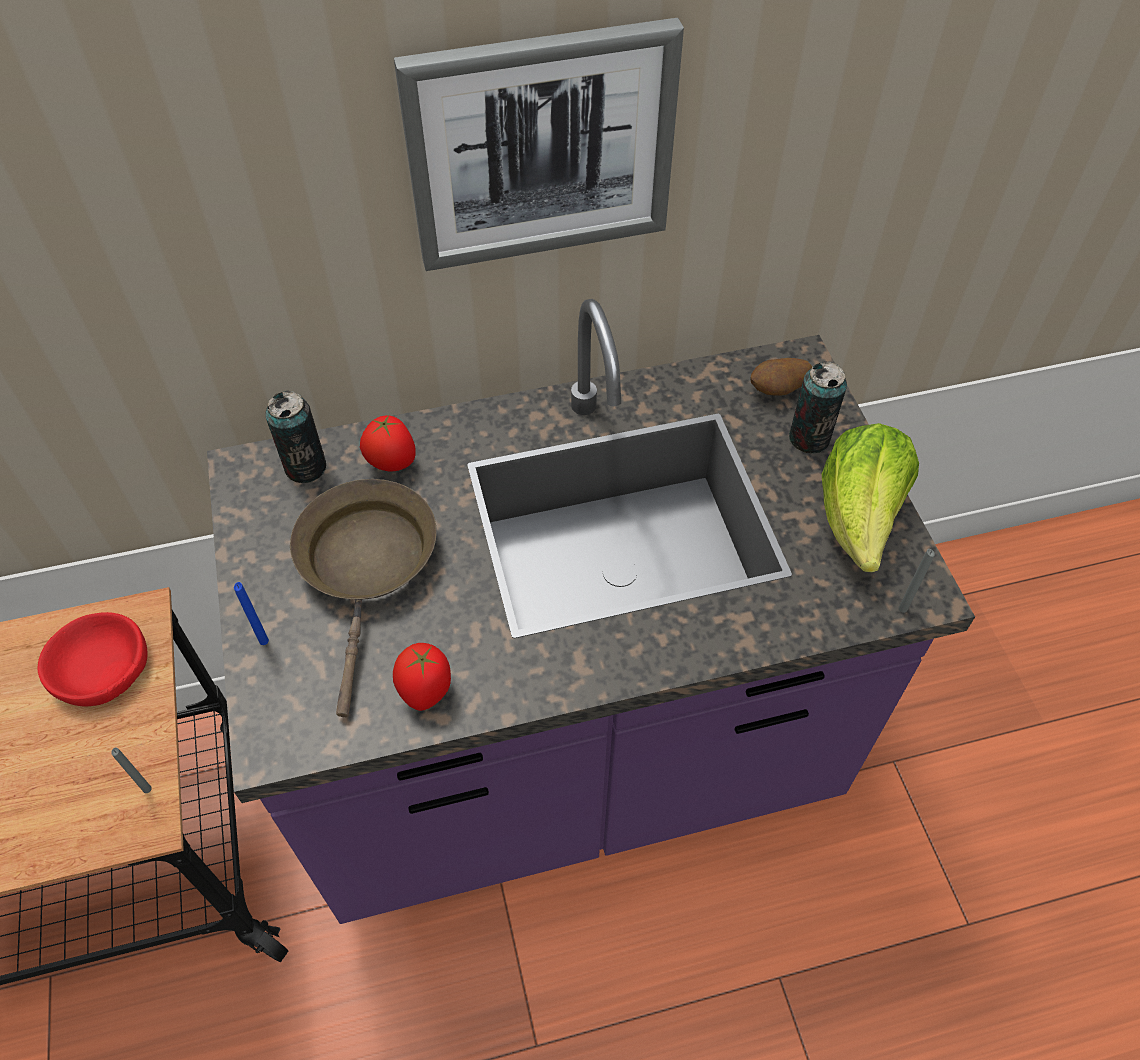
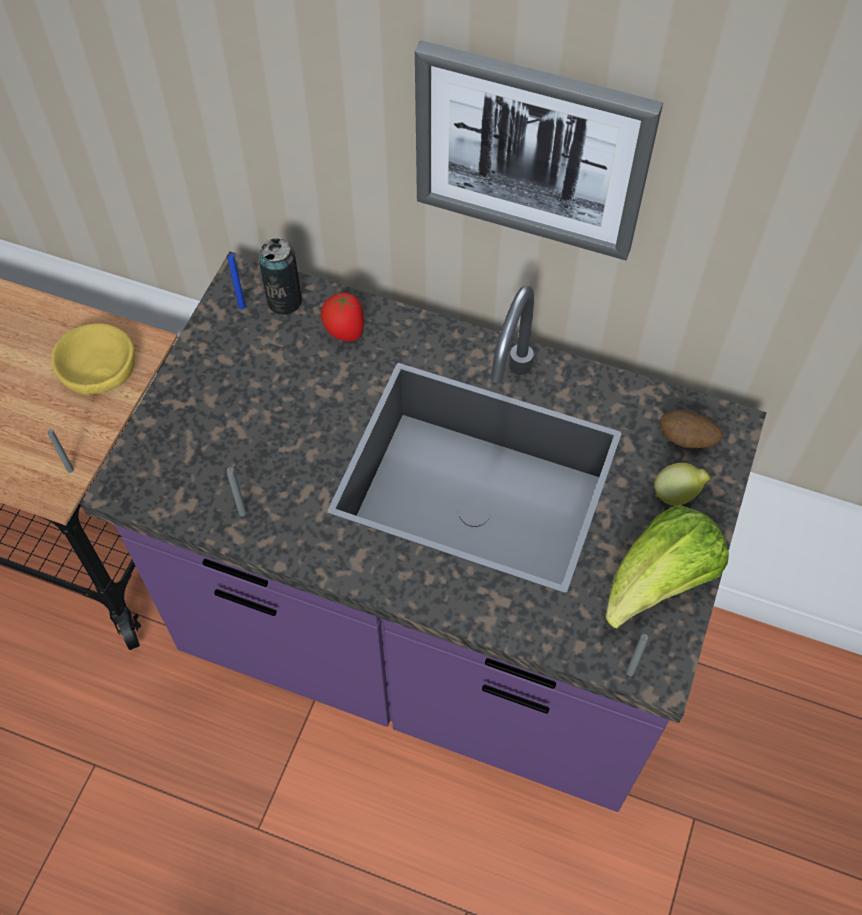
camera: 35 degrees right, 5 degrees up
red bowl [38,612,148,706] -> yellow bowl [51,323,135,395]
blue candle [234,582,269,645] -> blue candle moved to [228,254,246,310]
brown frying pan [290,479,437,717] -> none
tomato [393,643,451,711] -> grey candle [227,467,247,516]
can [789,361,847,454] -> lemon [654,463,710,506]

